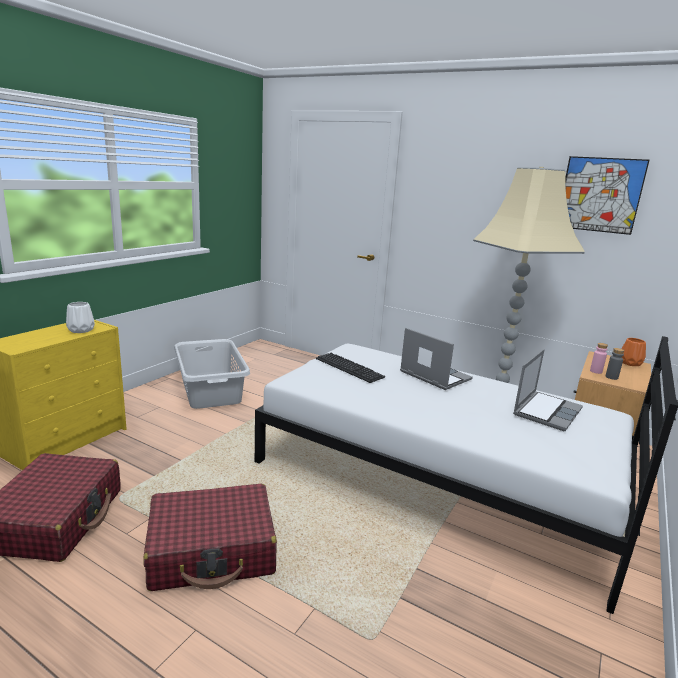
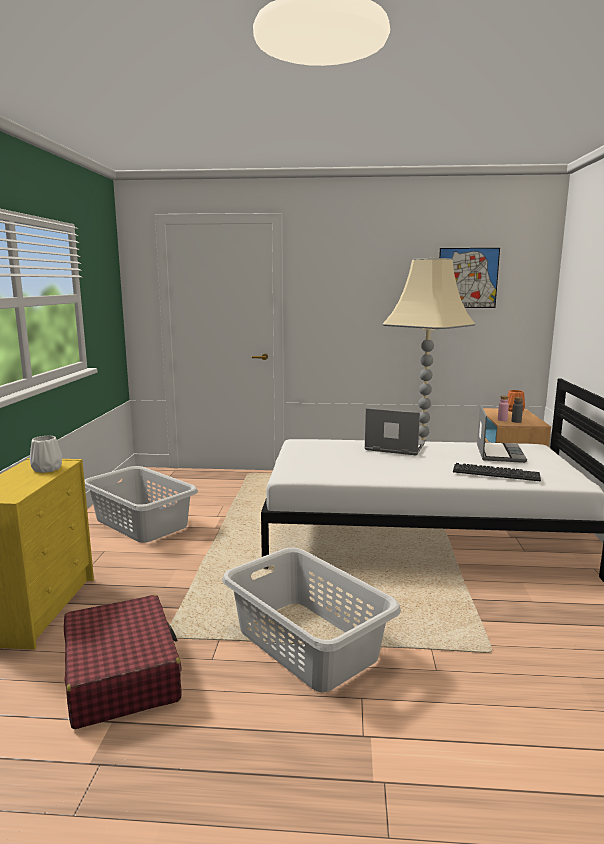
camera: 25 degrees left, 5 degrees down
red suitcase [143,484,277,591] -> grey laundry basket [222,548,401,692]
keyboard [316,353,385,383] -> keyboard moved to [453,463,541,481]

